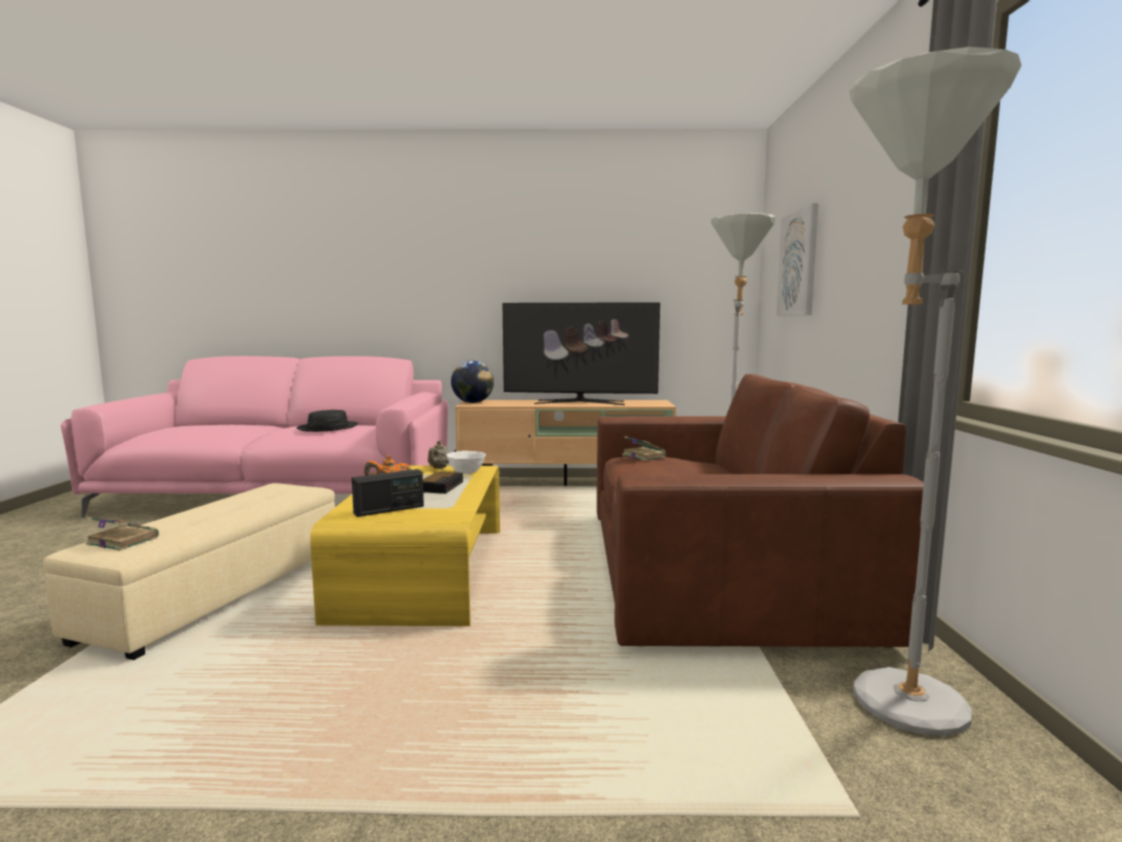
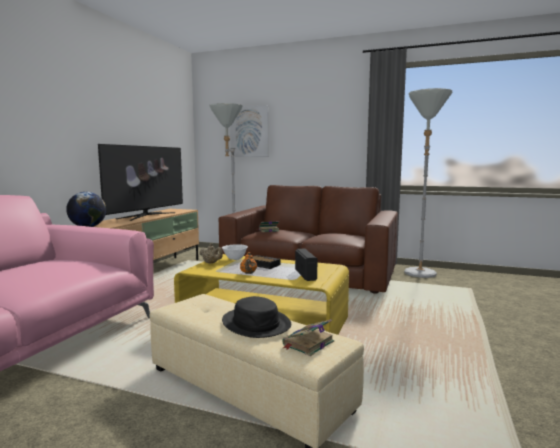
camera: 70 degrees left, 0 degrees up
black hat [297,410,358,432] -> black hat moved to [222,296,291,338]

